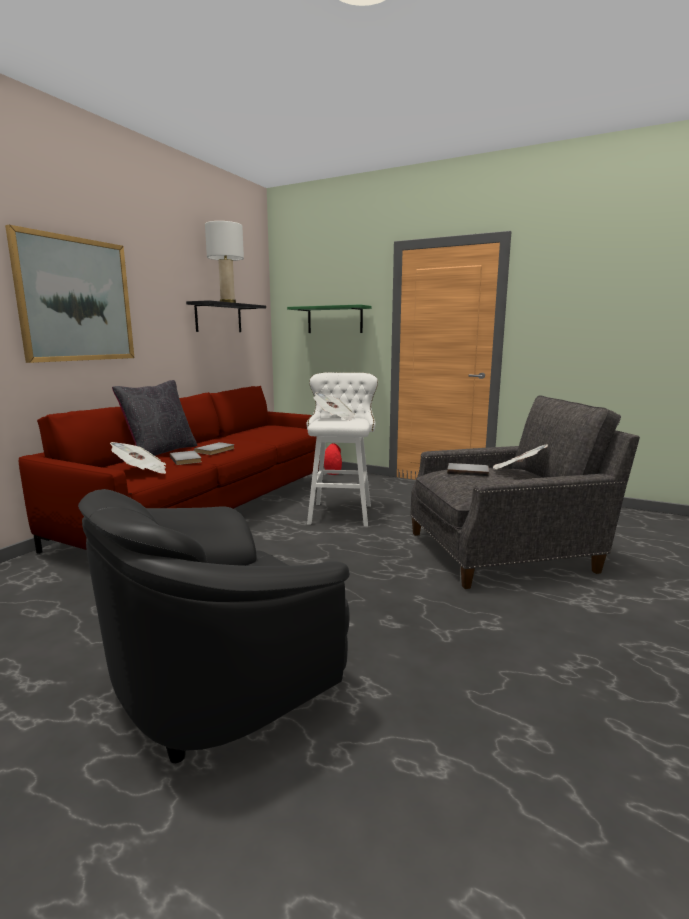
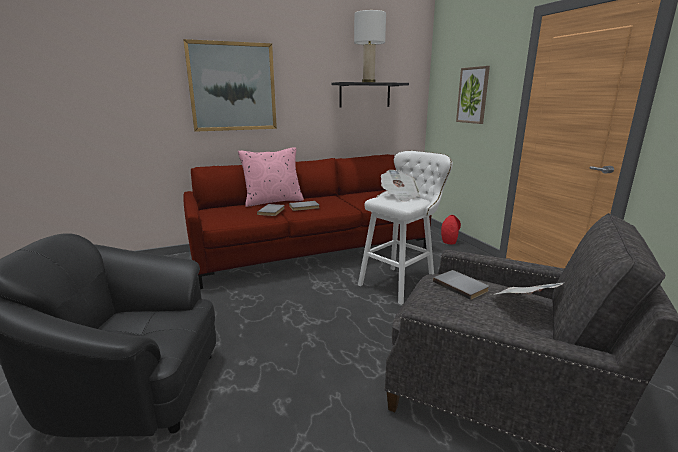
camera: 40 degrees right, 5 degrees up
newspaper [110,442,166,474] -> none
black pillow [112,380,197,456] -> pink pillow [238,147,304,207]
green shelf [287,305,372,333] -> picture [456,66,490,124]

